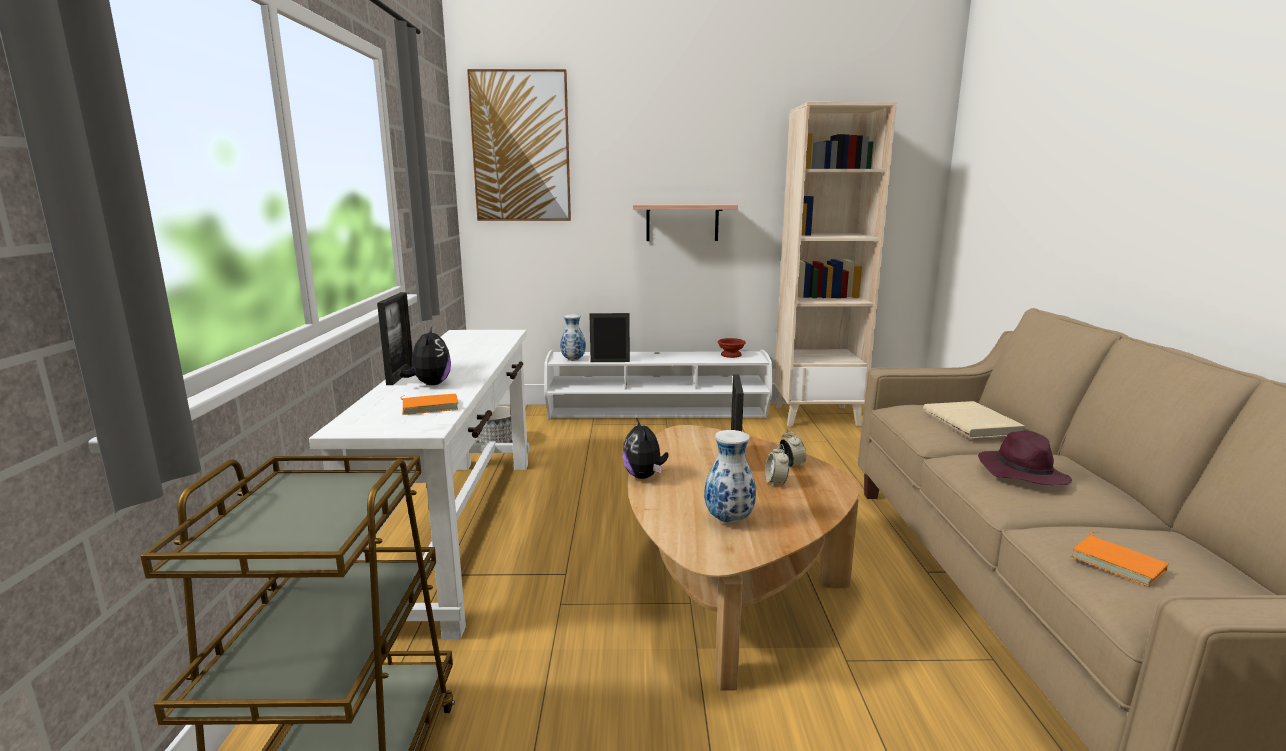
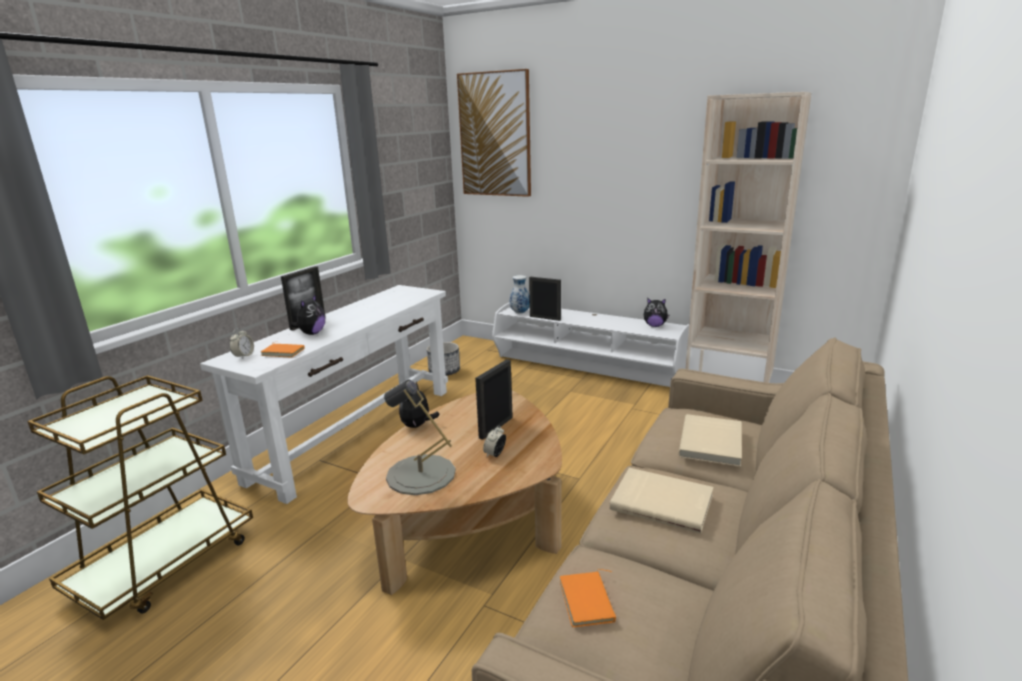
camera: 30 degrees right, 5 degrees up
shelf [633,204,738,241] -> none
vase [704,430,756,524] -> grey table lamp [384,379,455,495]
brown bowl [718,338,746,358] -> plush toy [644,298,669,327]
alarm clock [780,429,806,468] -> alarm clock moved to [230,328,254,359]
purple hat [978,431,1072,485] -> beige book [610,468,714,534]

